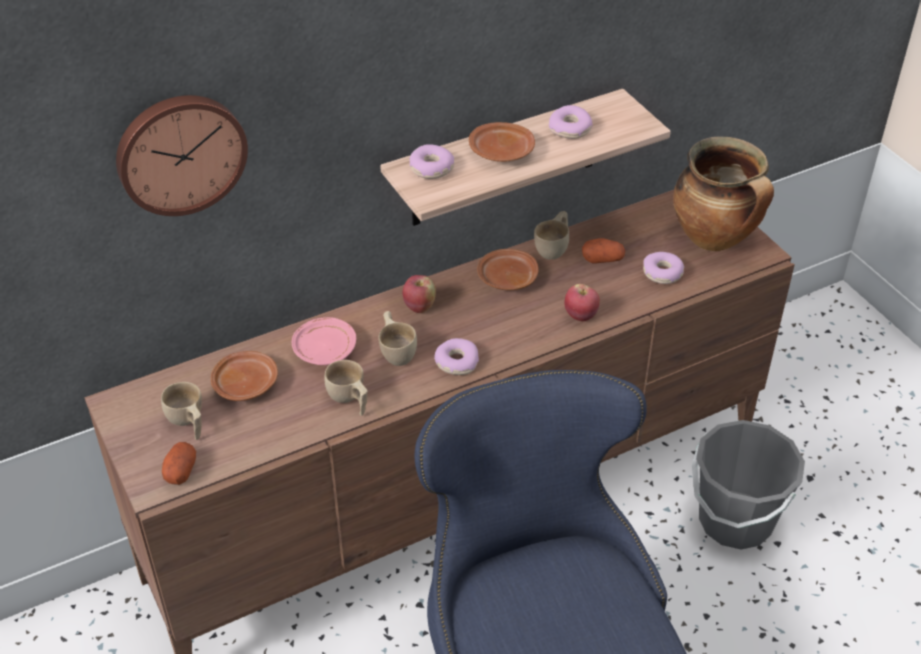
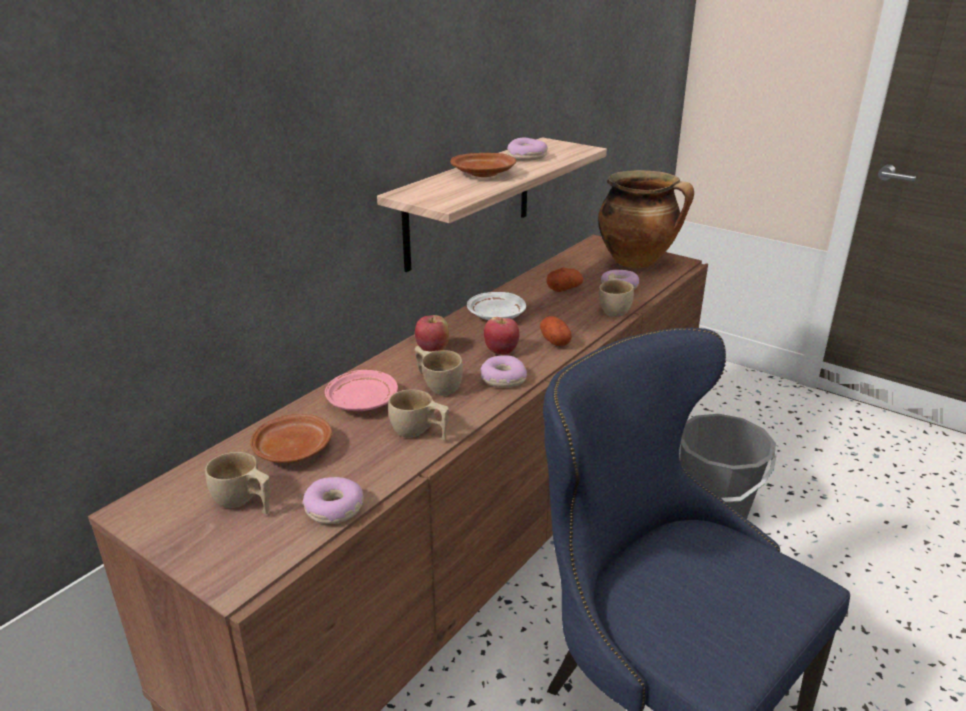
camera: 25 degrees left, 15 degrees down
wall clock [116,95,248,216] -> none
potato [162,442,196,485] -> potato moved to [540,316,572,346]
donut [409,144,455,179] -> donut moved to [302,477,364,524]
brown plate [477,249,539,290] -> white plate [467,292,526,320]
beige cup [534,211,569,260] -> beige cup moved to [599,273,634,317]
apple [565,284,600,321] -> apple moved to [484,317,519,355]

